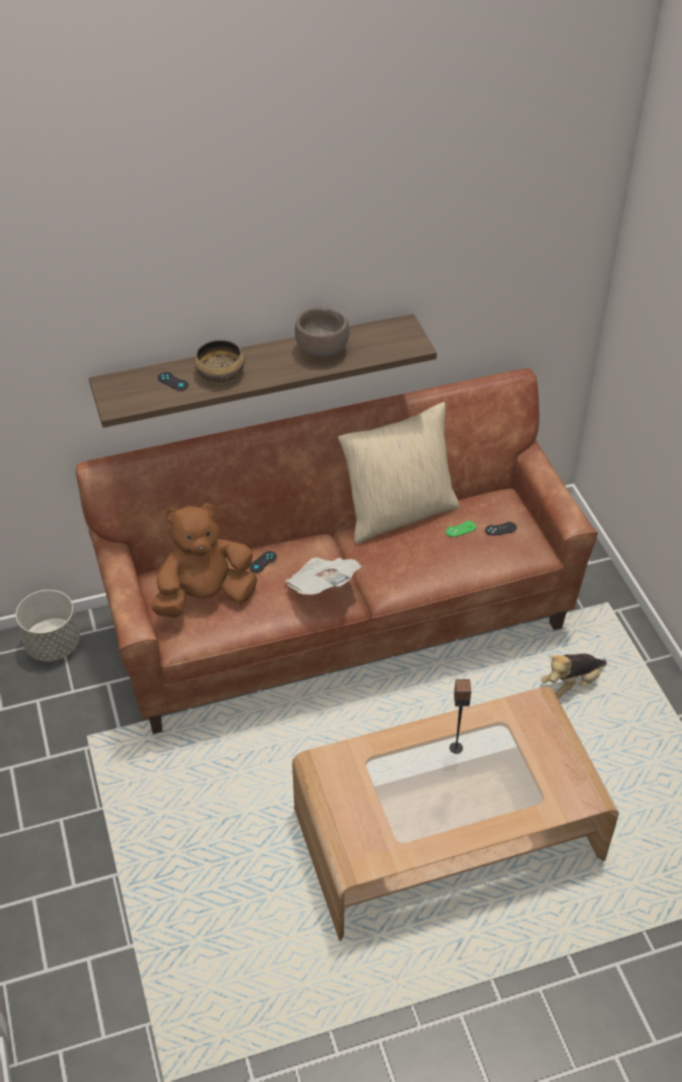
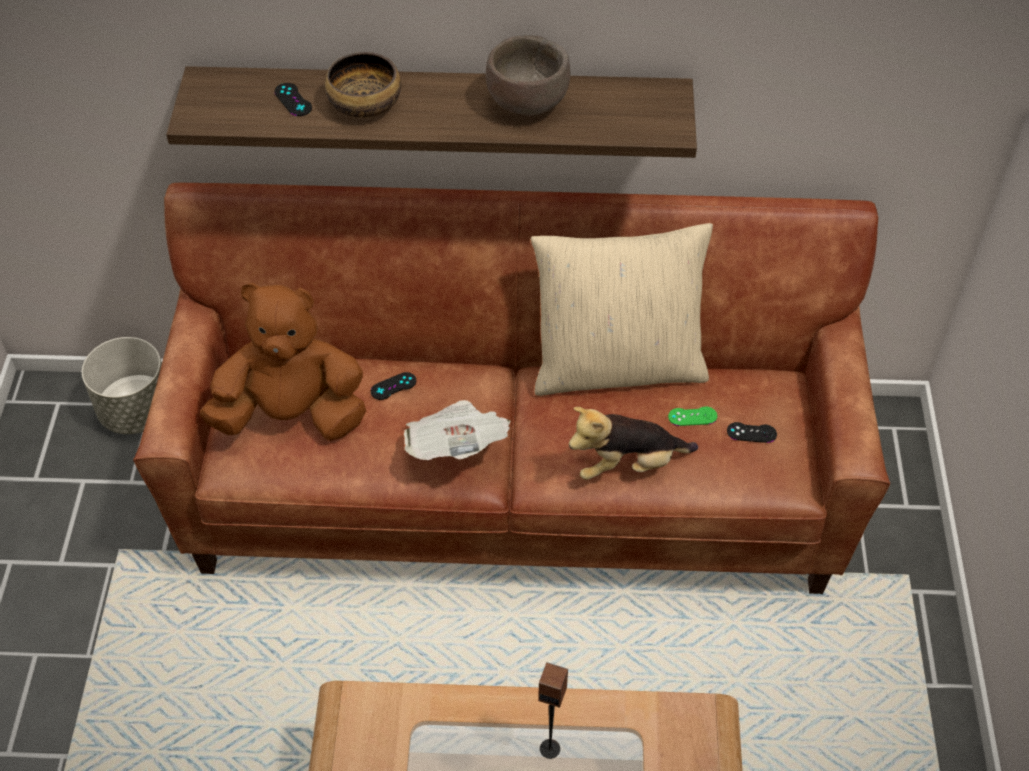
camera: 20 degrees right, 5 degrees up
plush toy [541,654,607,699] -> plush toy moved to [569,407,698,480]

